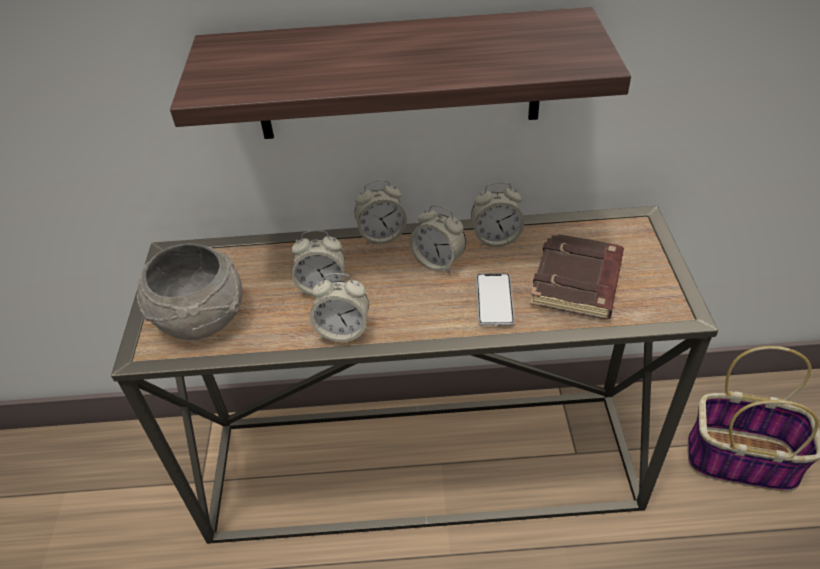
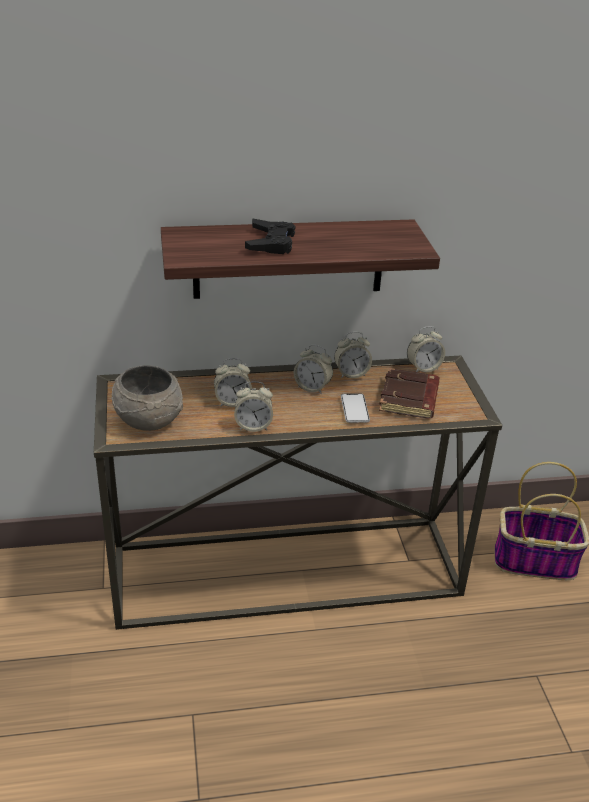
camera: 10 degrees left, 10 degrees down
alarm clock [355,180,407,245] -> alarm clock moved to [407,326,445,372]
none -> black game controller [245,218,295,254]

